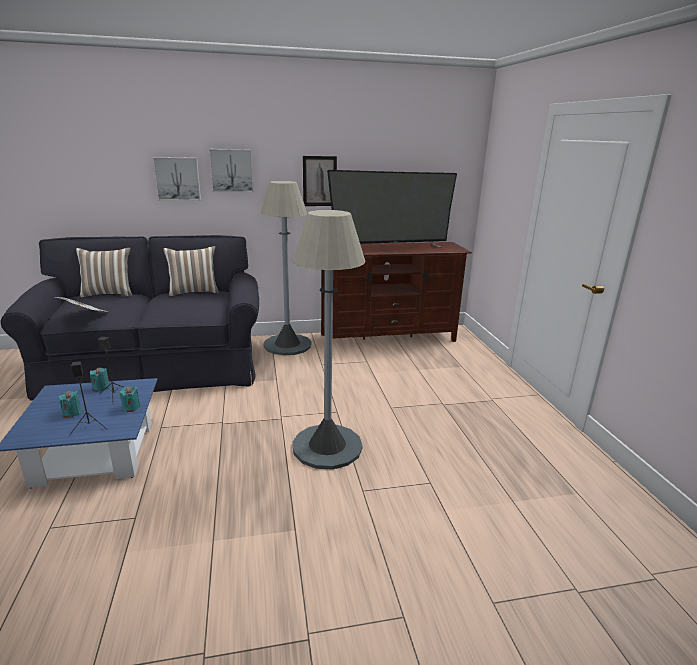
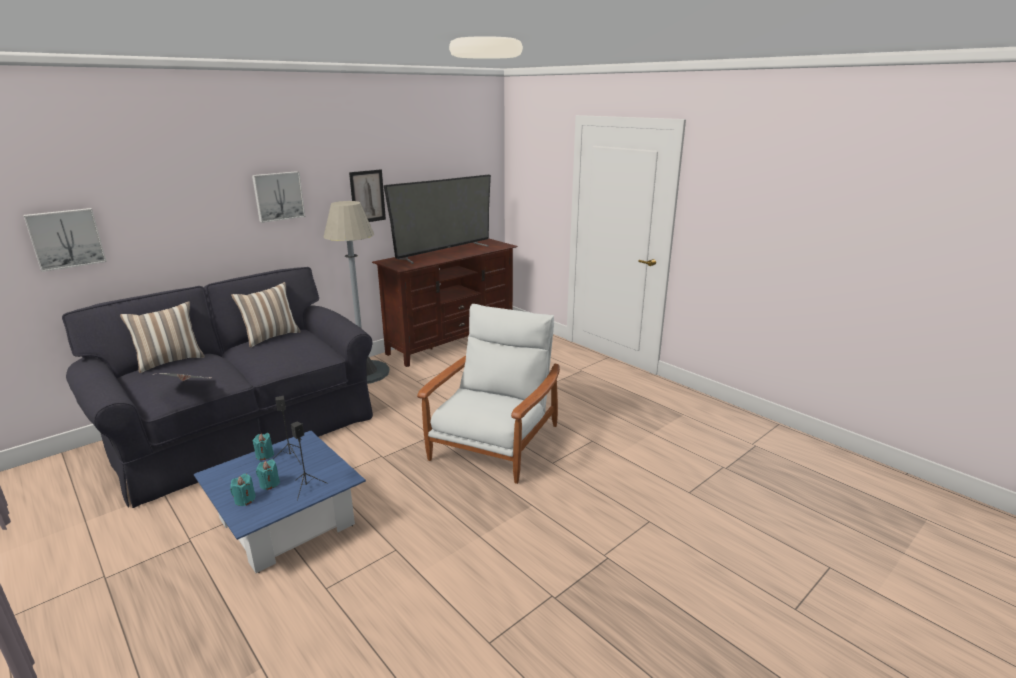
camera: 30 degrees left, 0 degrees up
turquoise candle [120,385,141,412] -> turquoise candle moved to [230,474,256,506]
picture [152,157,201,201] -> picture moved to [23,208,107,272]
grey floor lamp [292,210,365,470] -> white armchair [417,304,560,484]

